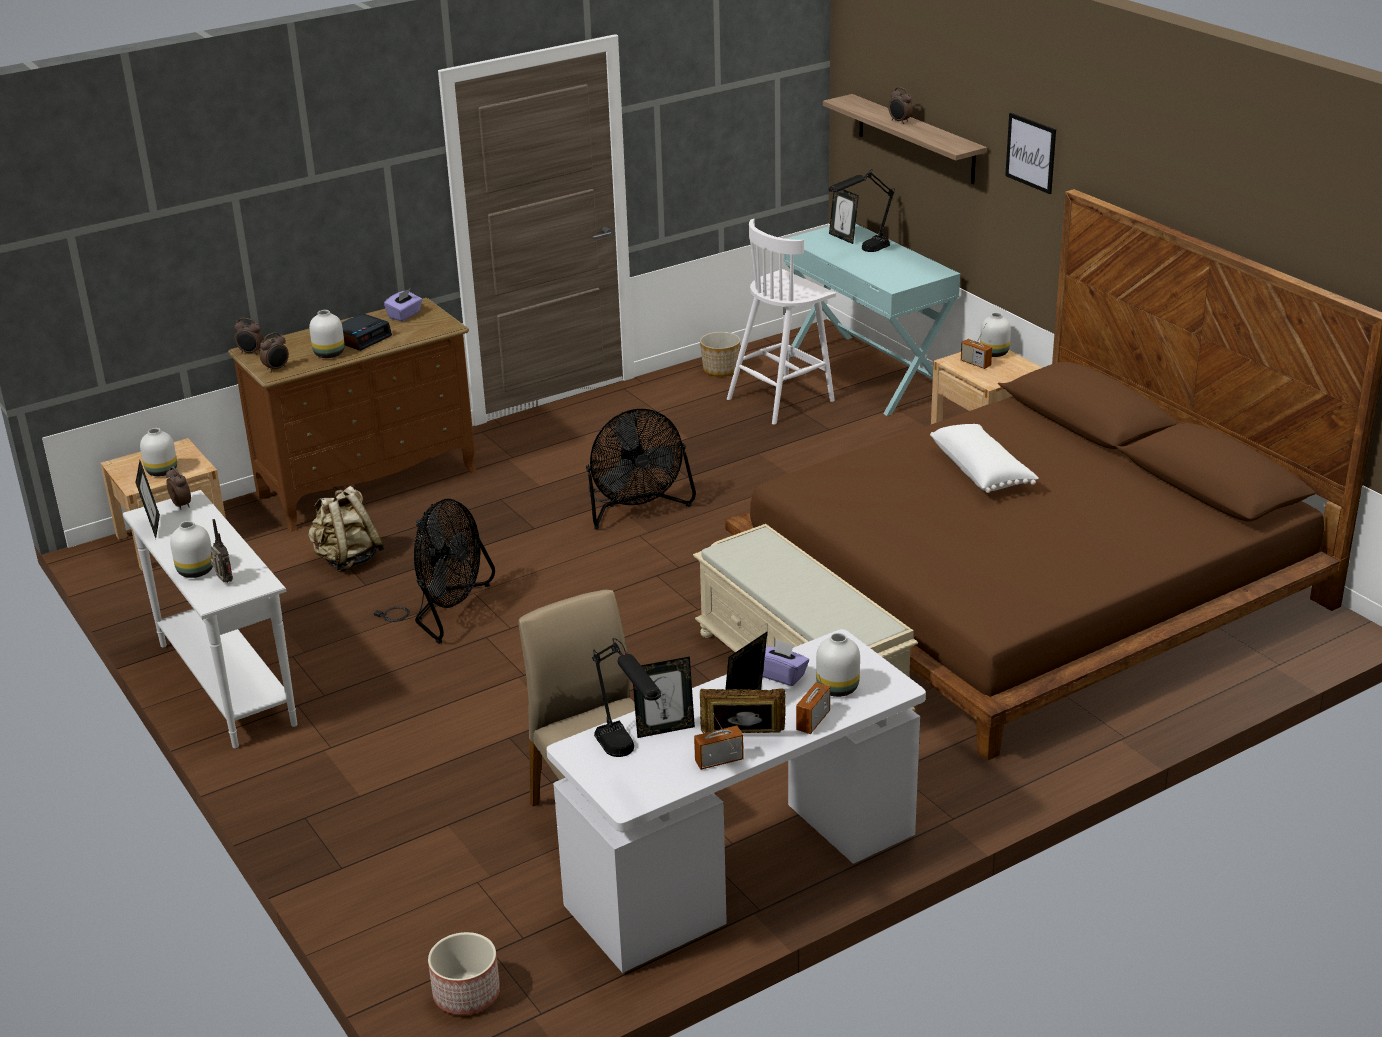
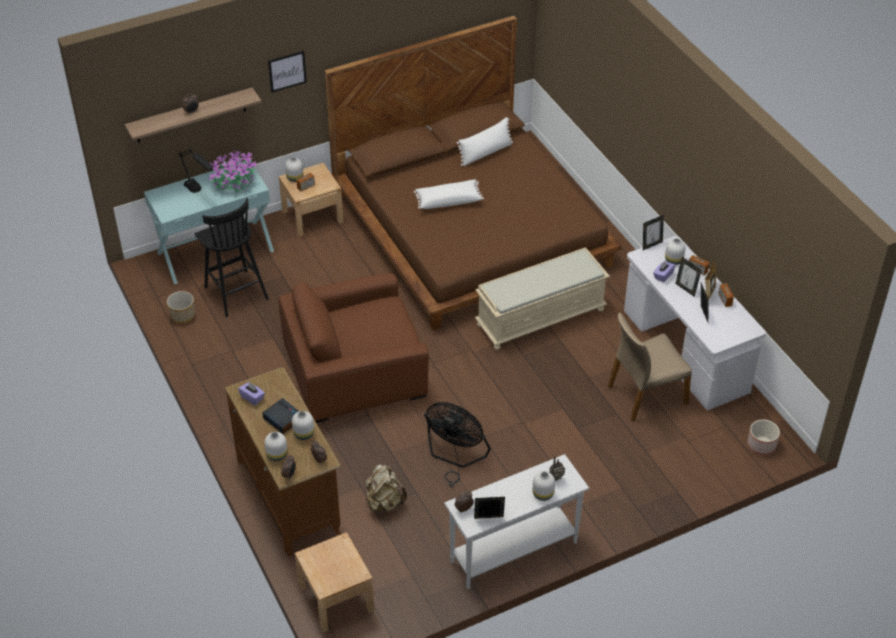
camera: 85 degrees left, 15 degrees up
white vase [140,428,177,476] -> white vase moved to [264,432,287,461]
black fan [586,409,696,530] -> brown armchair [278,273,429,423]
black table lamp [592,638,661,757] -> none
white stool [727,219,836,425] -> black stool [195,198,269,317]
picture frame [829,189,859,244] -> picture frame moved to [643,215,664,250]
none -> potted plant [209,149,257,193]
none -> white pillow [456,117,513,166]

